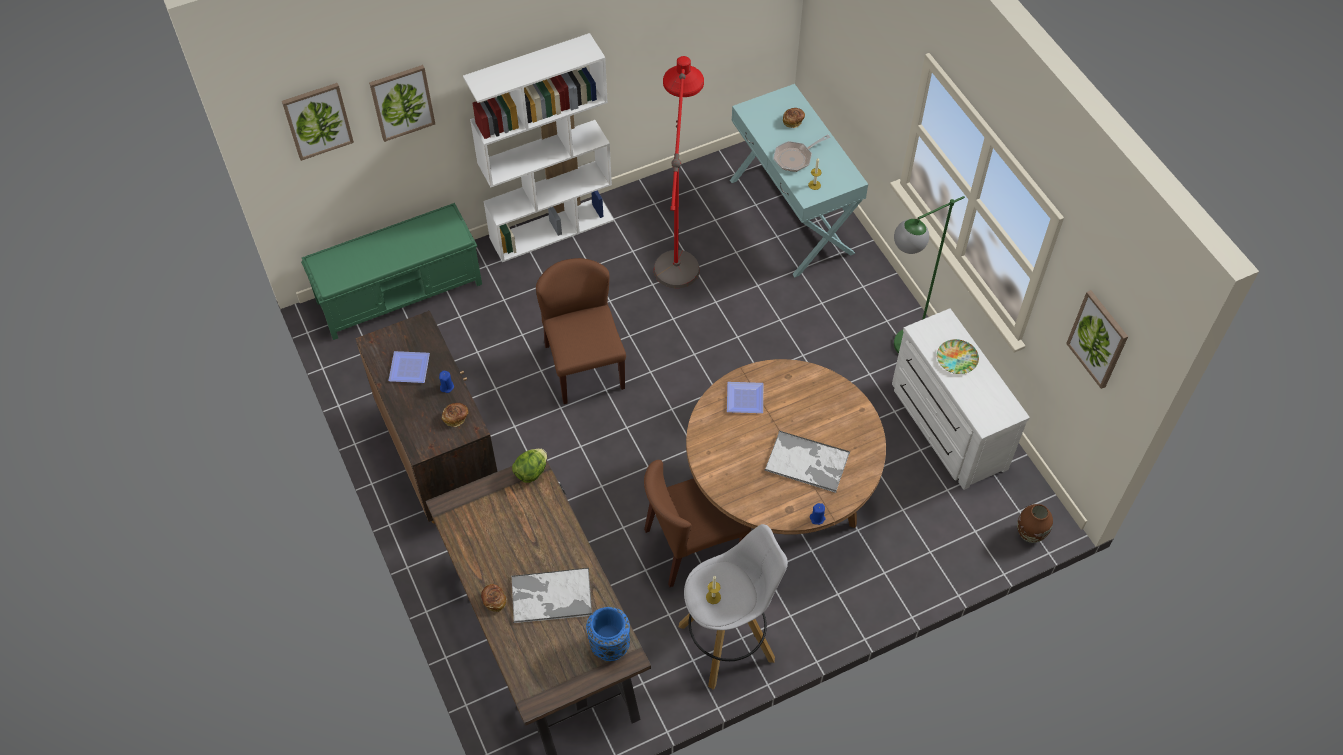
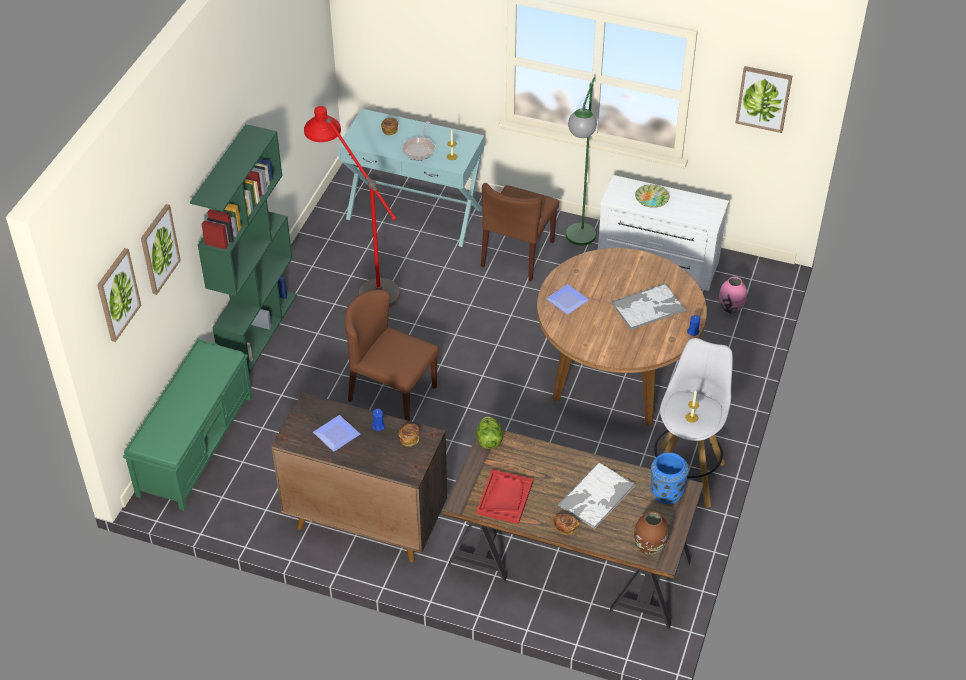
camera: 45 degrees left, 10 degrees down
white bookcase [463,33,614,262] -> green bookcase [190,124,297,373]
brown chair [644,460,751,587] -> brown chair moved to [481,183,559,281]
brown vase [1017,504,1053,543] -> brown vase moved to [634,511,669,555]
none -> red tray [477,469,533,524]
none -> pink vase [719,277,747,314]

